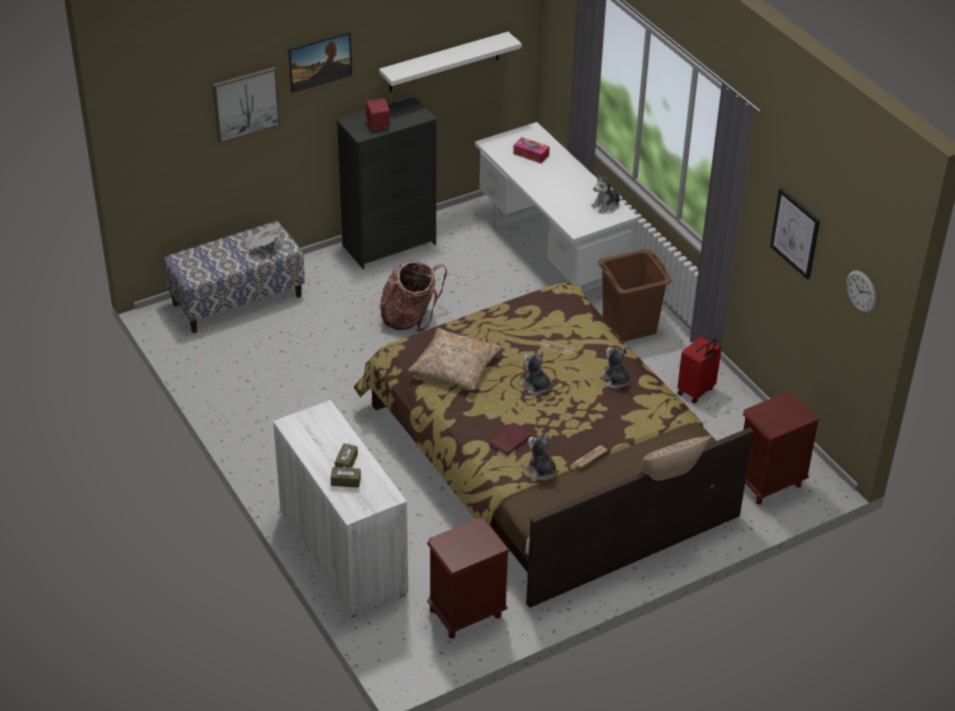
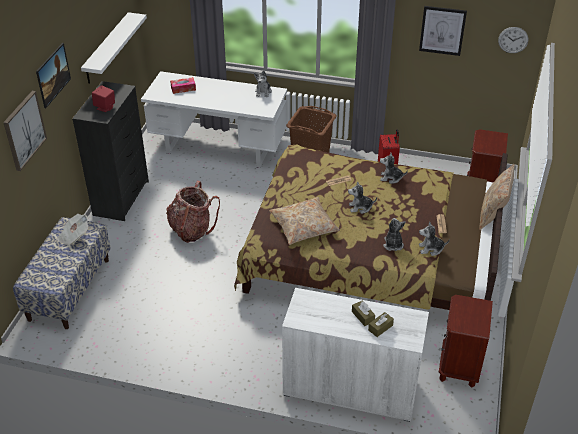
camera: 45 degrees left, 0 degrees up
red book [490,423,531,455] -> plush toy [383,218,406,251]

